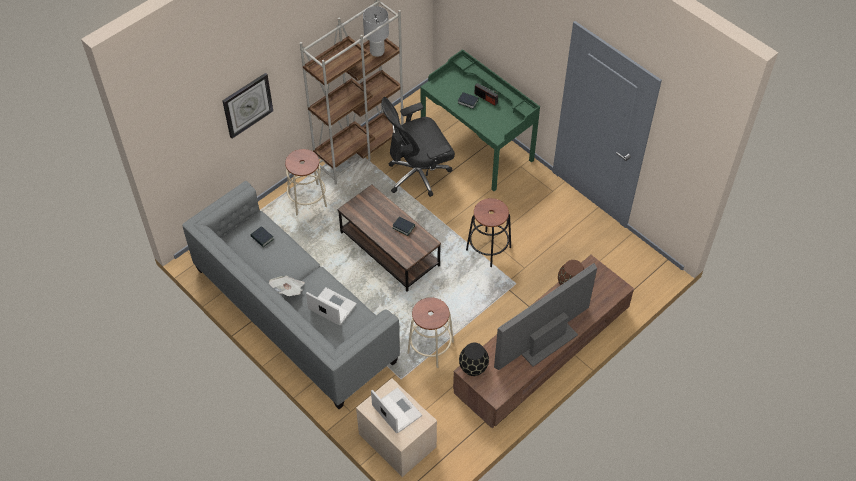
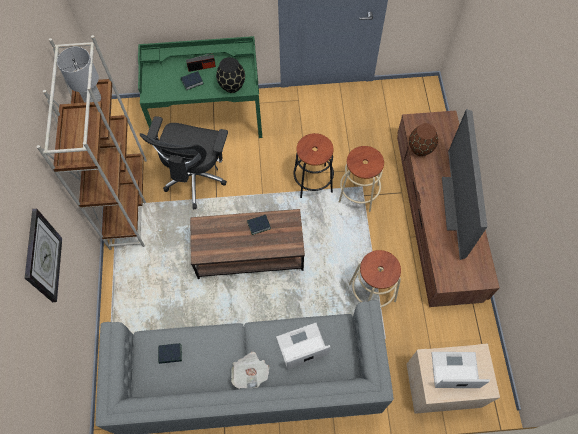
camera: 50 degrees left, 10 degrees up
beige stool [285,149,327,215] -> beige stool moved to [339,146,384,212]
black vase [459,343,489,376] -> black vase moved to [216,57,245,93]

